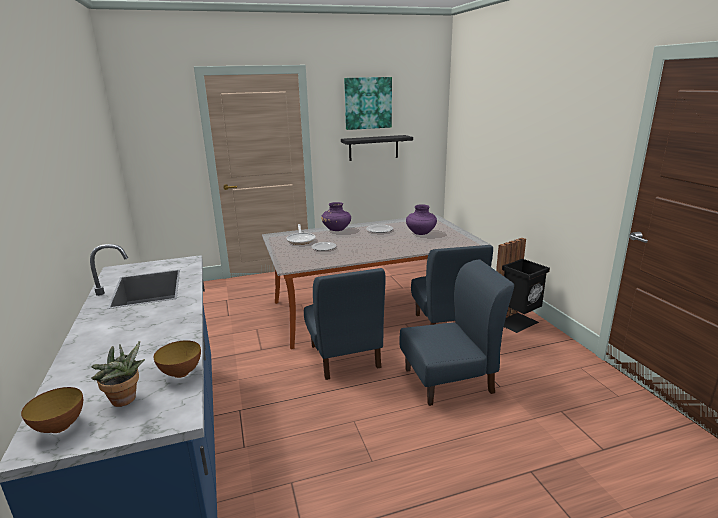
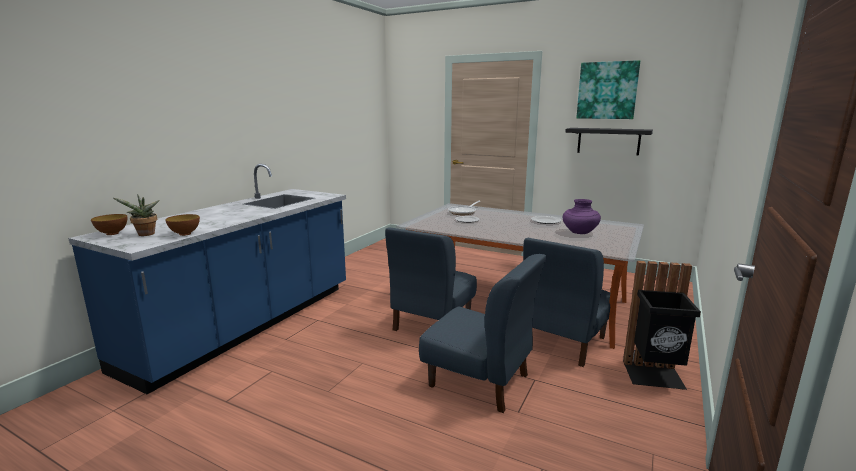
camera: 45 degrees right, 5 degrees down
purple vase [321,202,351,231] -> none

